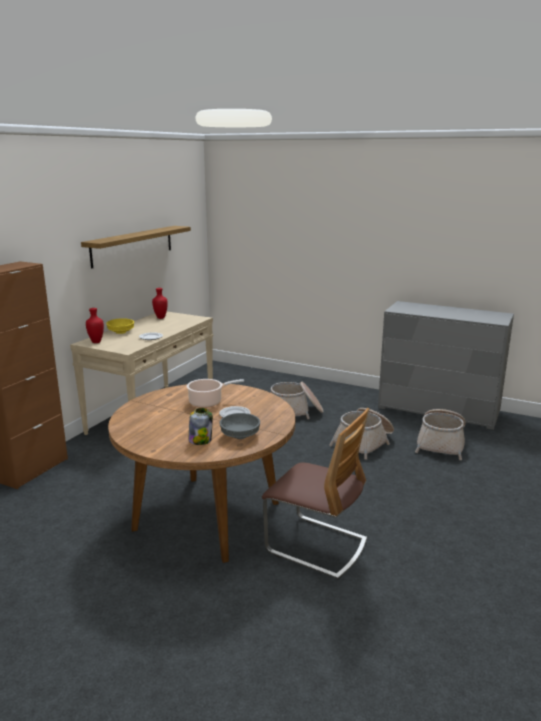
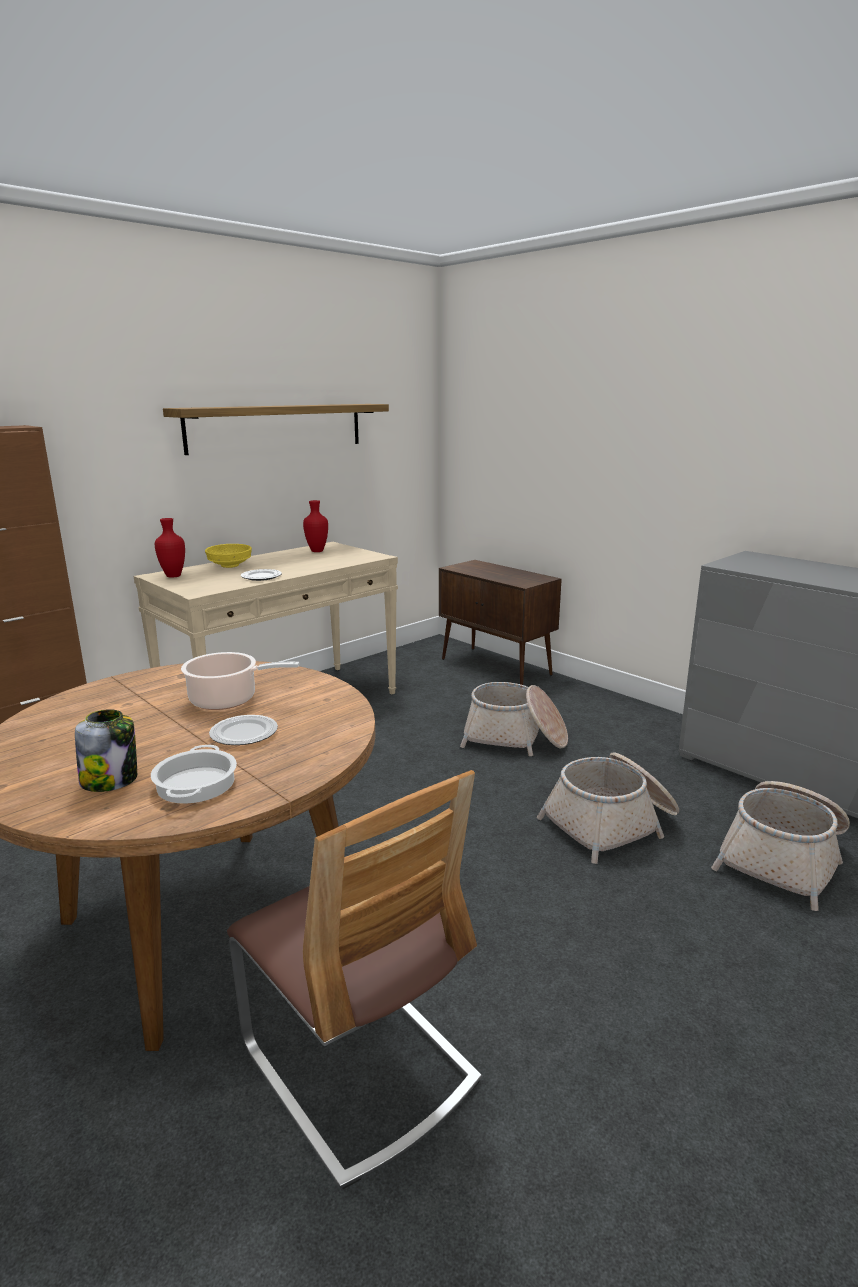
camera: 20 degrees right, 0 degrees up
grey bowl [219,413,260,439] -> cooking pot [151,745,237,804]
none -> brown cabinet [439,560,562,685]

